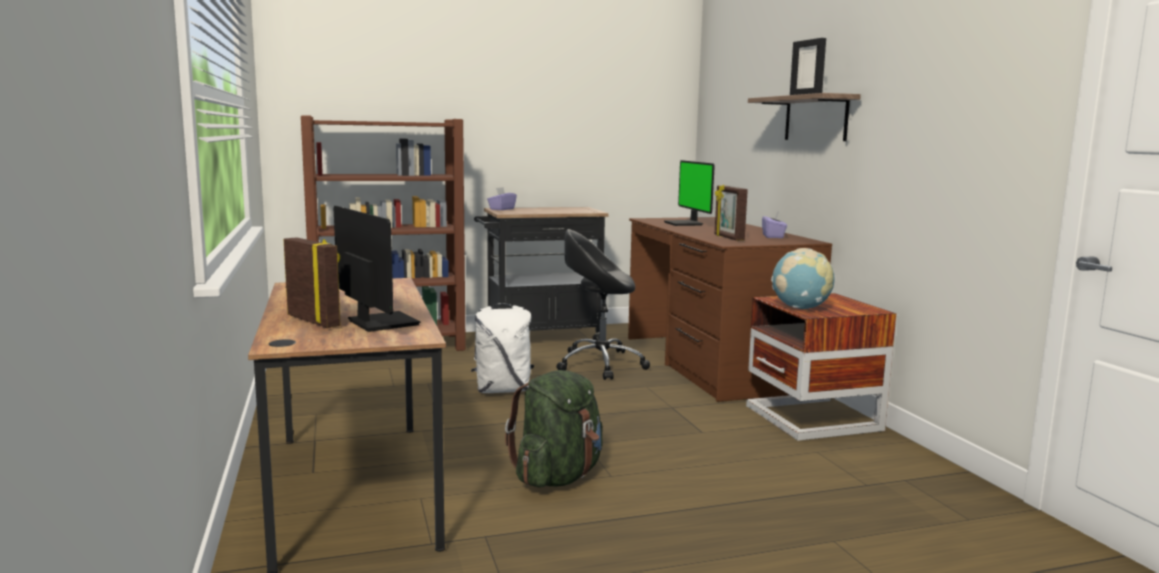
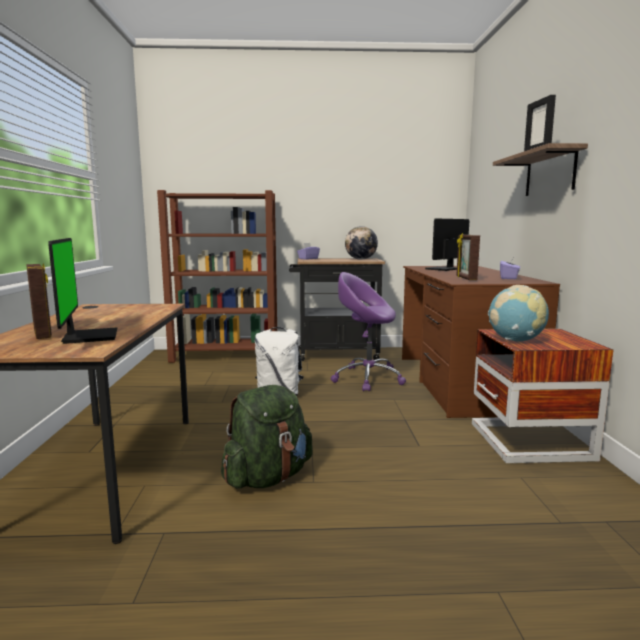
camera: 15 degrees right, 0 degrees up
black office chair [557,229,650,380] -> purple office chair [331,272,406,391]
monitor [664,160,715,226] -> monitor turned 45 degrees clockwise [426,218,469,271]
none -> globe [345,226,378,260]

